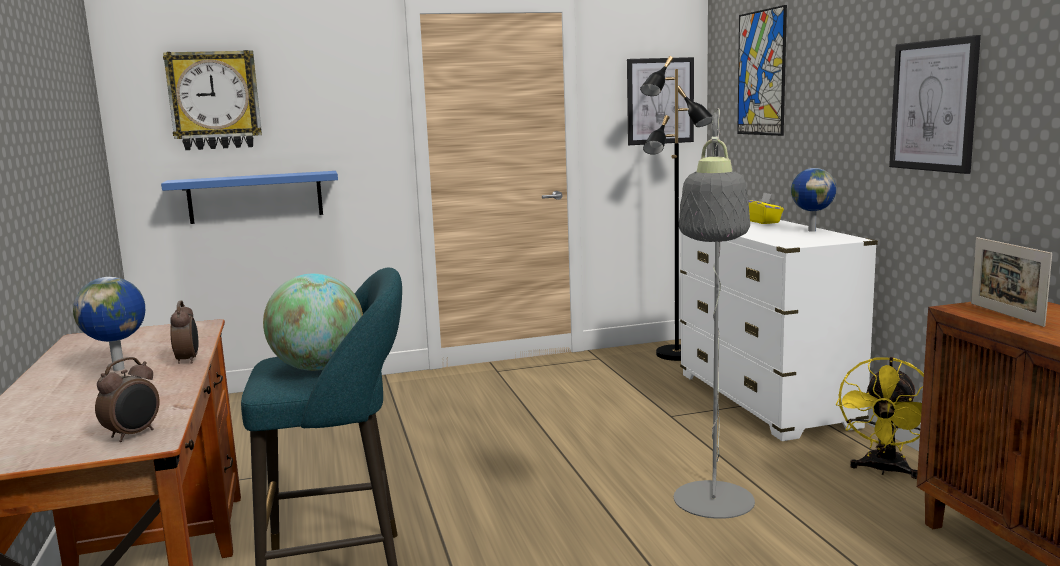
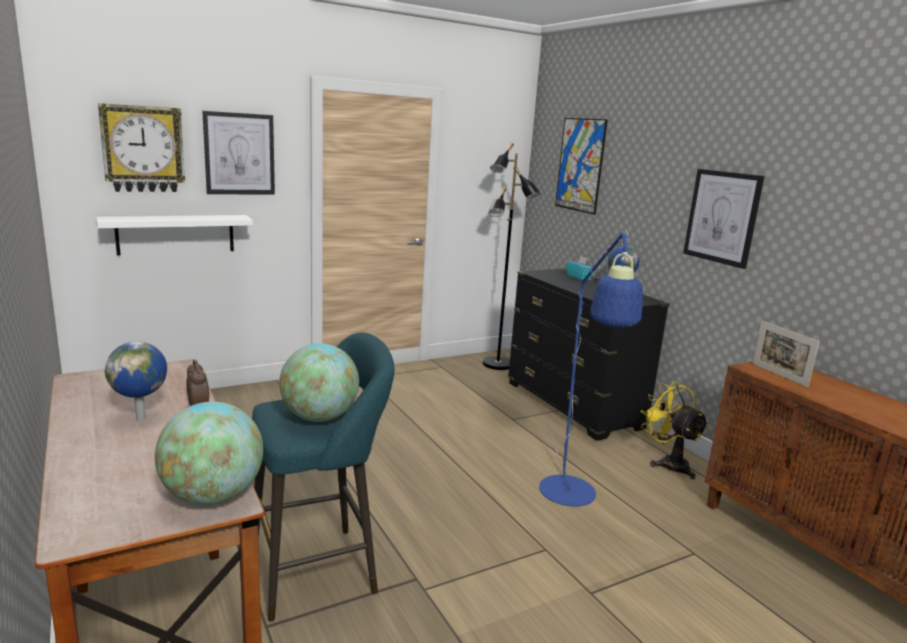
camera: 15 degrees left, 5 degrees up
alarm clock [95,357,160,442] -> globe [155,402,263,505]
blue shelf [161,171,338,224] -> white shelf [96,215,253,255]
picture [627,57,694,145] -> picture moved to [202,111,275,195]
grey floor lamp [674,108,755,519] -> blue floor lamp [539,230,643,507]
white dresser [680,220,878,441] -> black dresser [508,268,670,441]
yellow tissue box [748,193,784,224] -> turquoise tissue box [566,256,595,280]
yellow fan [836,357,924,479] -> yellow fan turned 135 degrees clockwise [641,381,709,479]

